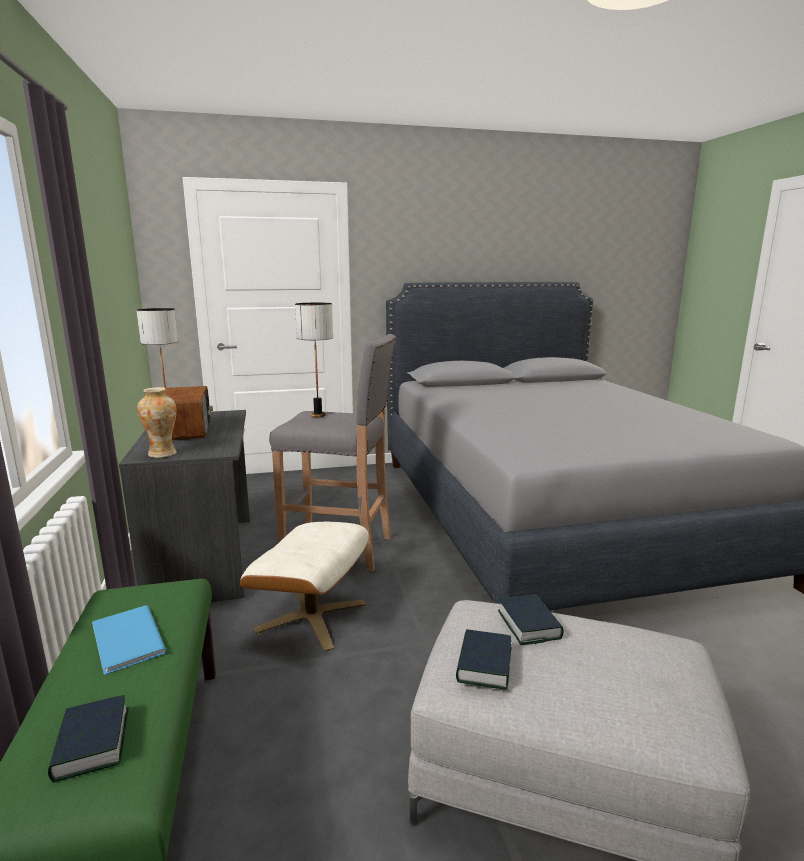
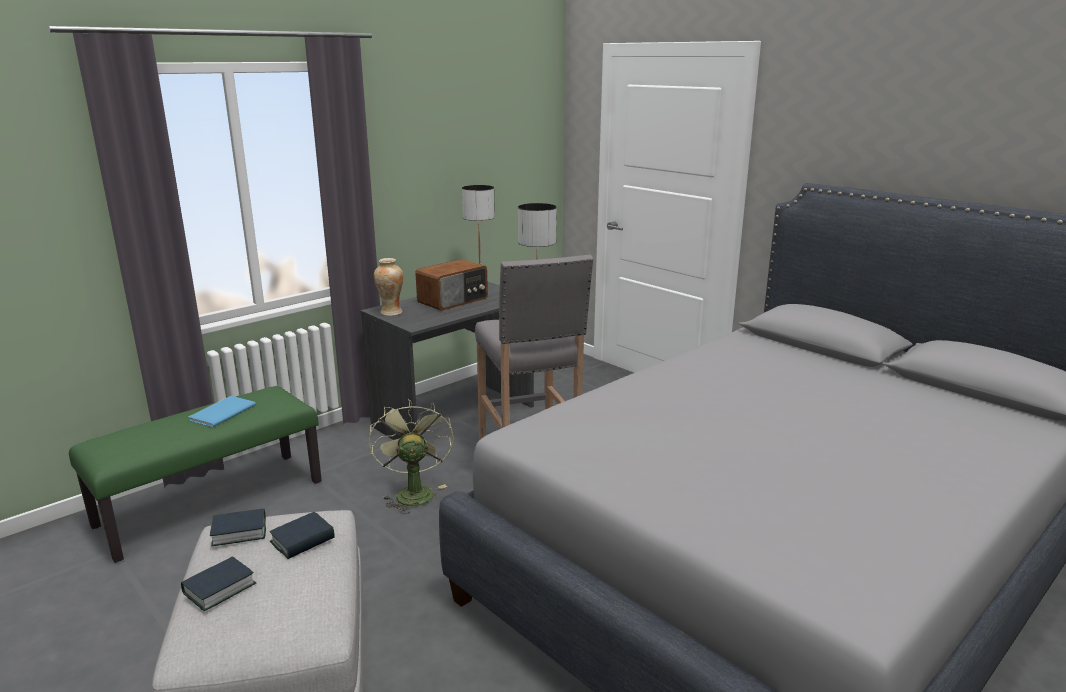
camera: 60 degrees right, 5 degrees up
book [48,695,129,782] -> book moved to [181,556,256,611]
beige ottoman [240,522,368,652] -> green fan [369,399,454,514]

